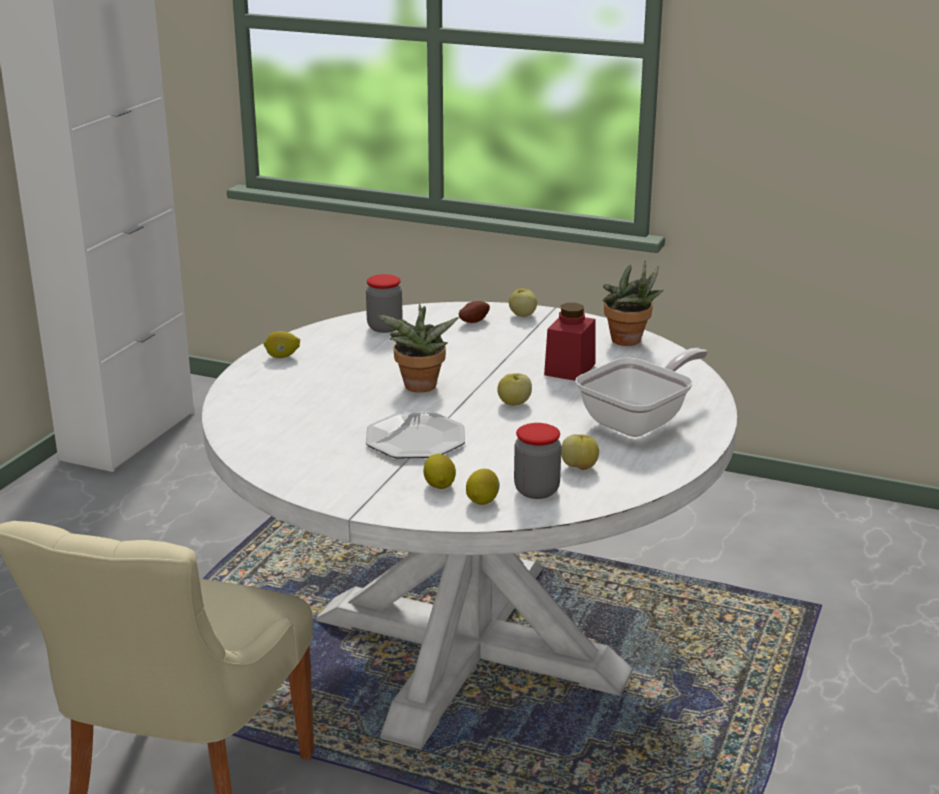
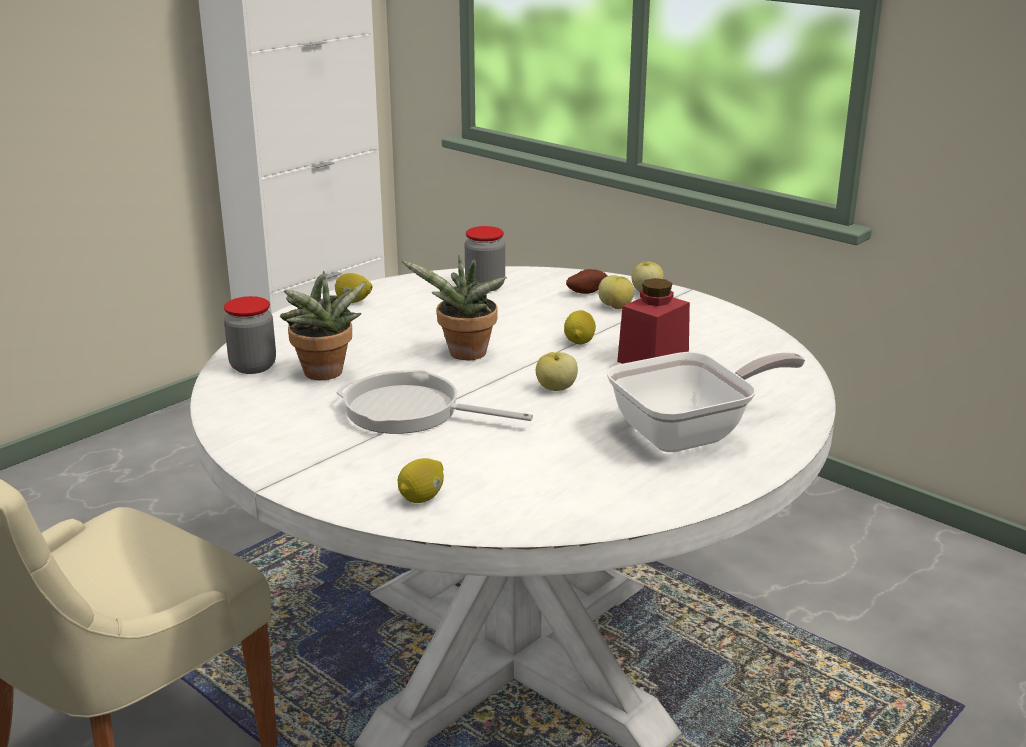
camera: 20 degrees right, 0 degrees up
plate [366,413,465,458] -> frying pan [336,370,533,434]
lemon [424,454,456,489] -> lemon moved to [564,310,596,345]
jar [514,423,561,499] -> jar moved to [224,296,276,374]
apple [561,434,599,470] -> apple moved to [598,275,634,309]
potted plant [603,260,664,346] -> potted plant moved to [280,271,366,380]

